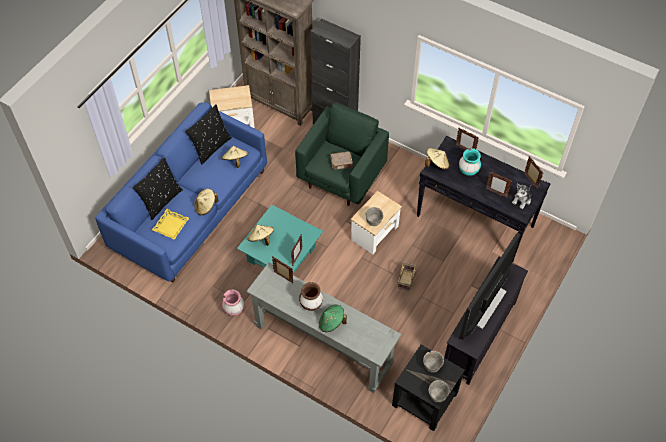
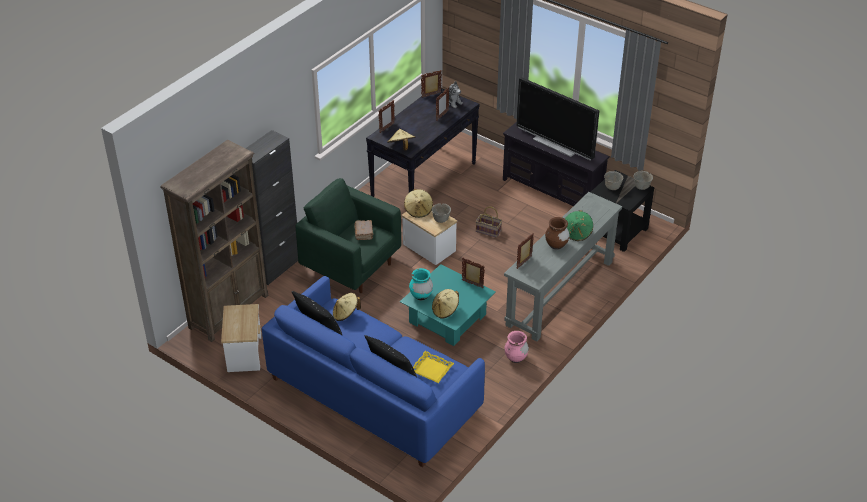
camera: 85 degrees left, 15 degrees down
beige hat [194,189,219,215] -> beige hat moved to [404,189,433,218]
turquoise vase [459,148,481,176] -> turquoise vase moved to [409,268,433,300]

